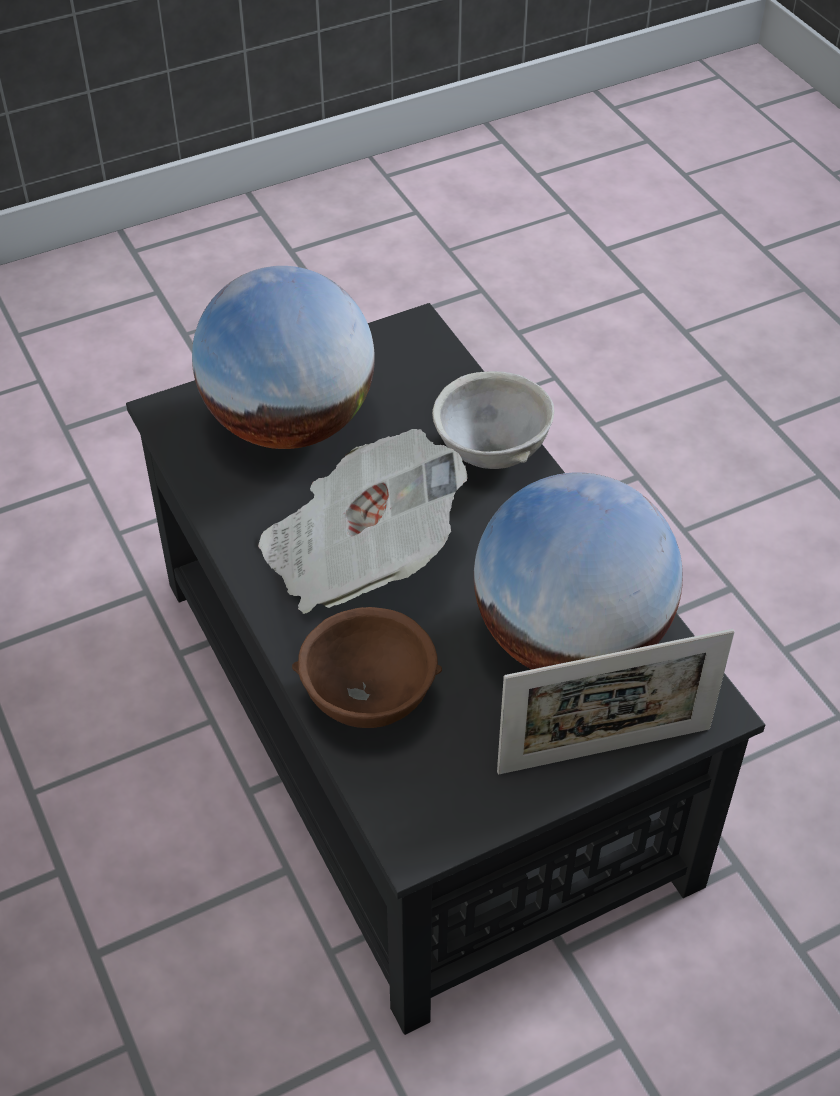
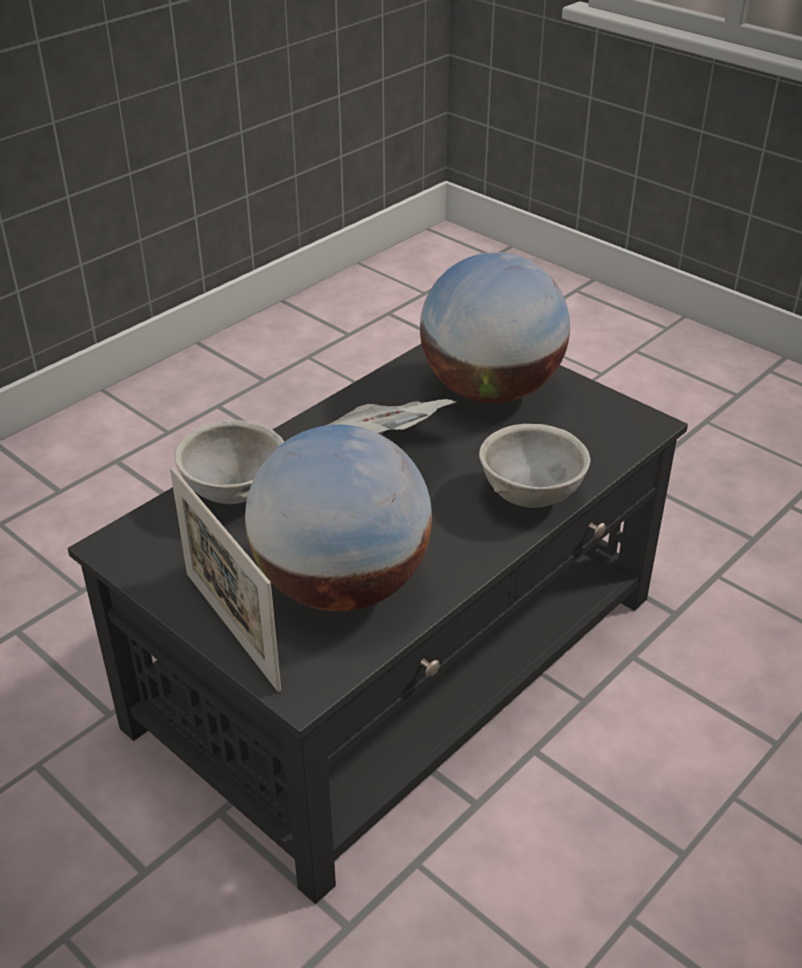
camera: 70 degrees right, 10 degrees down
brown bowl [292,607,442,728] -> grey bowl [174,420,284,504]

